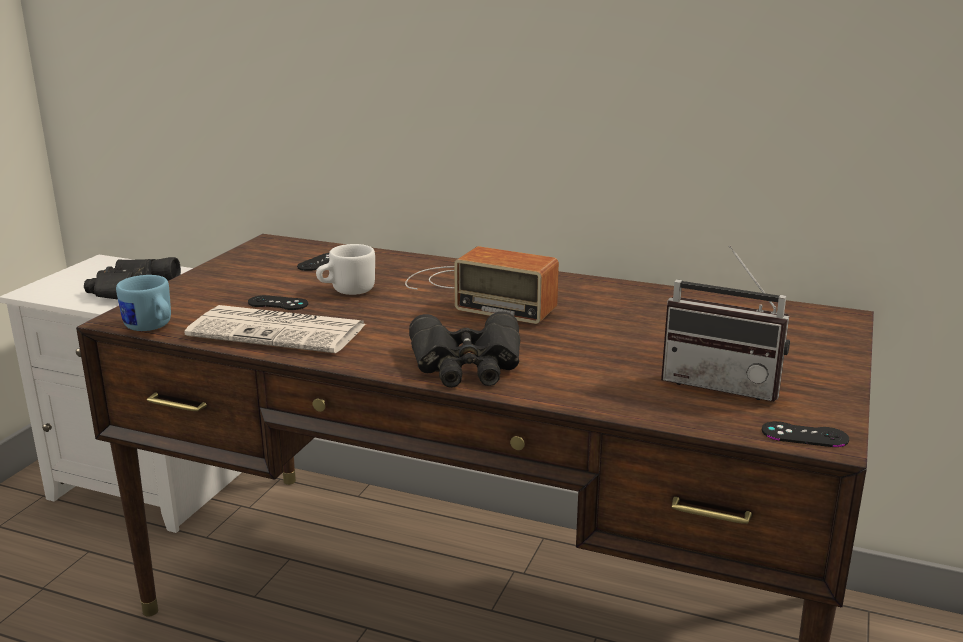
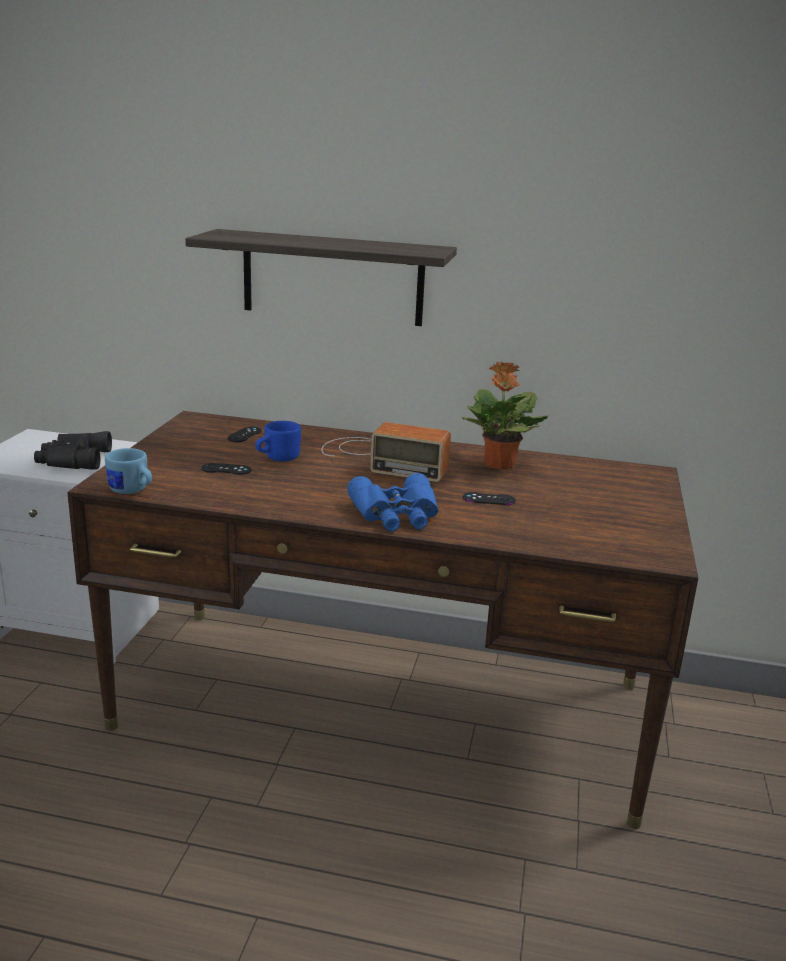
camera: 10 degrees left, 0 degrees up
newspaper [185,305,366,353] -> none
white mug [316,244,375,295] -> blue mug [255,421,301,461]
black binoculars [409,311,521,388] -> blue binoculars [347,473,439,532]
radio [661,245,790,402] -> none
black game controller [762,421,849,447] -> black game controller moved to [463,492,516,505]
none -> shelf [185,229,457,326]
none -> potted plant [462,361,549,470]

